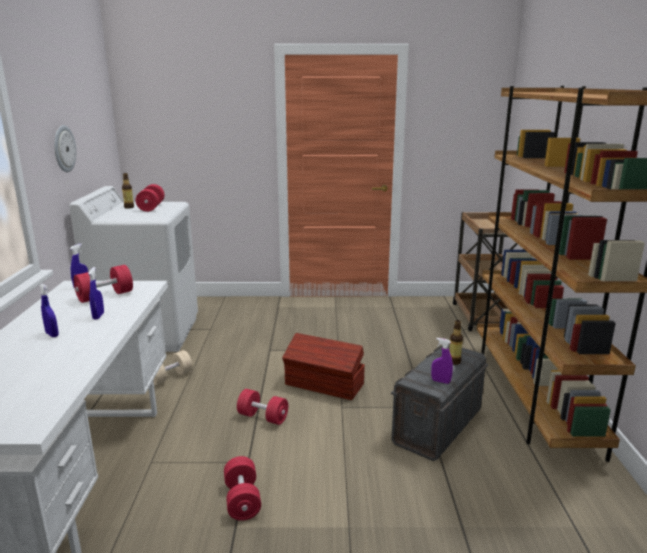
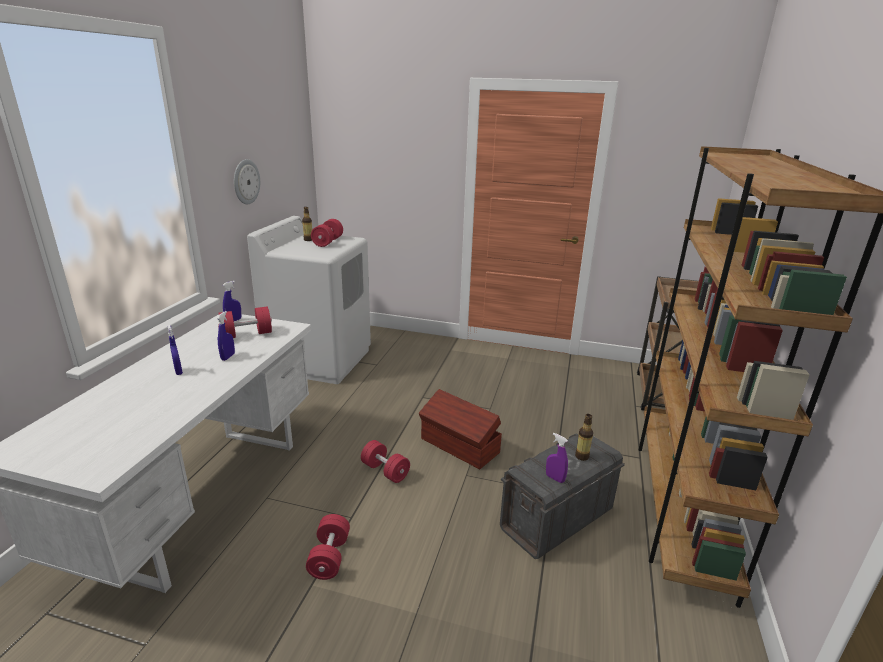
camera: 15 degrees right, 5 degrees up
beige dumbbell [153,350,192,385] -> none

